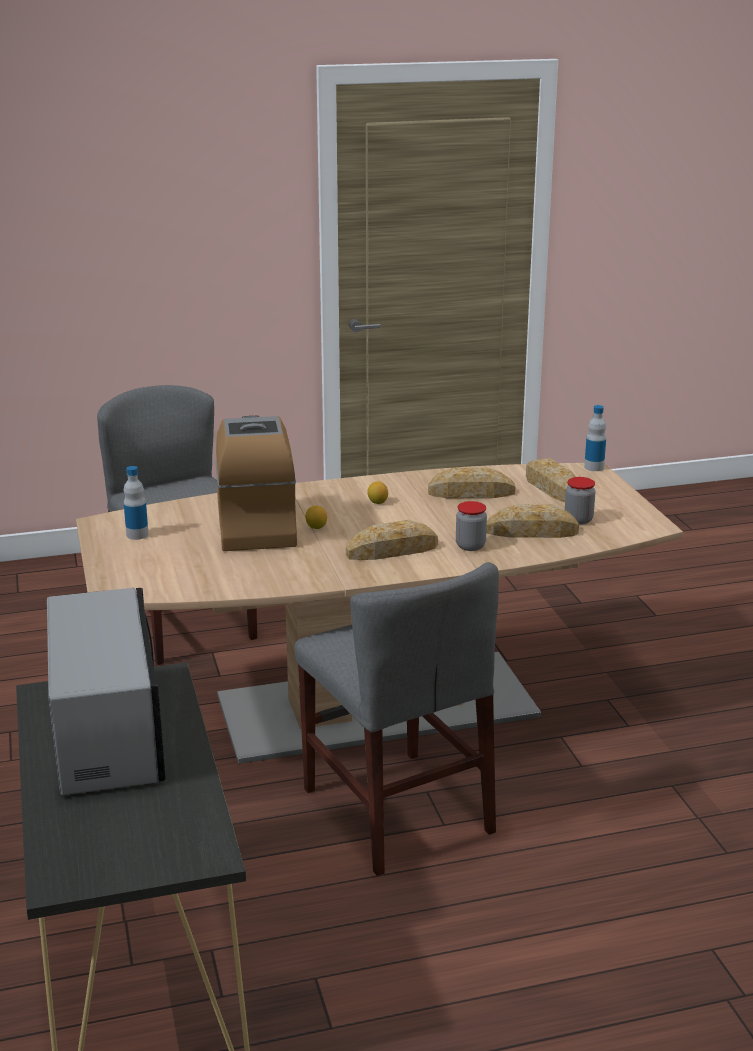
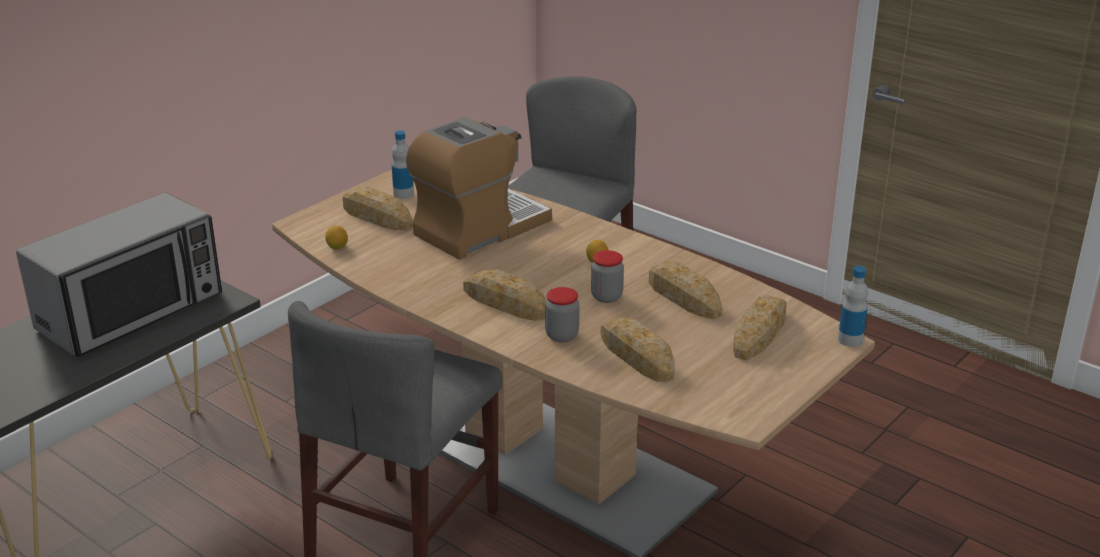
camera: 55 degrees right, 5 degrees up
lemon [305,506,327,529] -> lemon moved to [325,225,348,250]
jar [565,477,596,525] -> jar moved to [591,250,624,303]
none -> bread [343,186,413,231]

